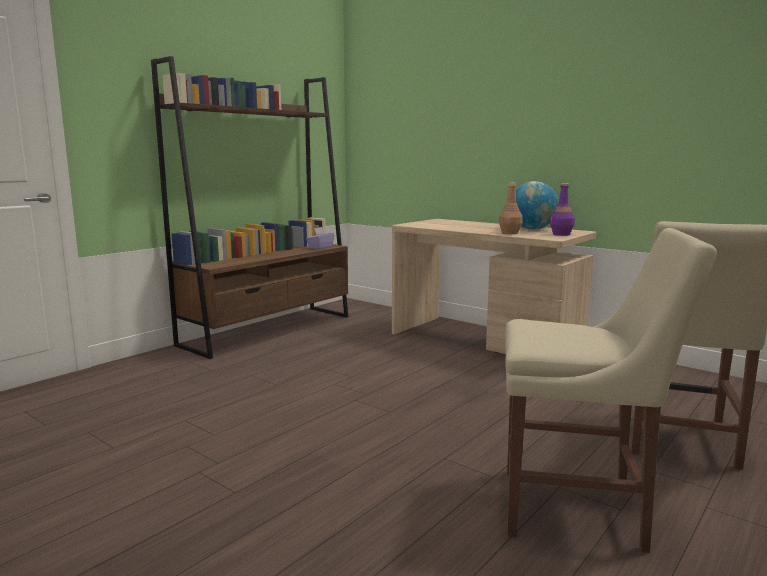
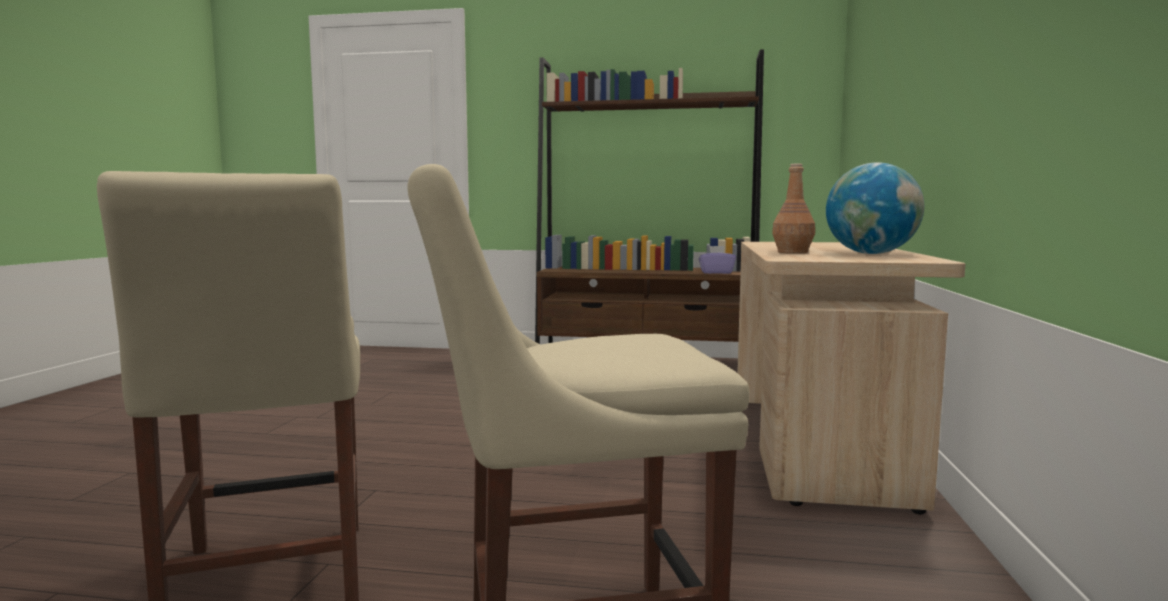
camera: 60 degrees right, 5 degrees down
purple bottle [550,183,575,236] -> none

